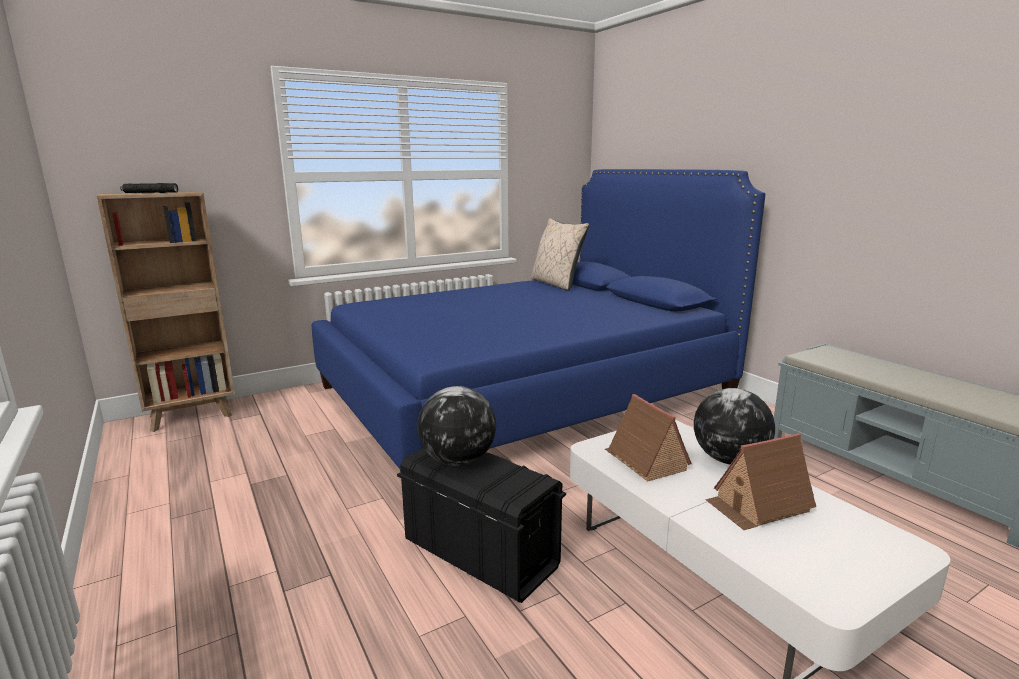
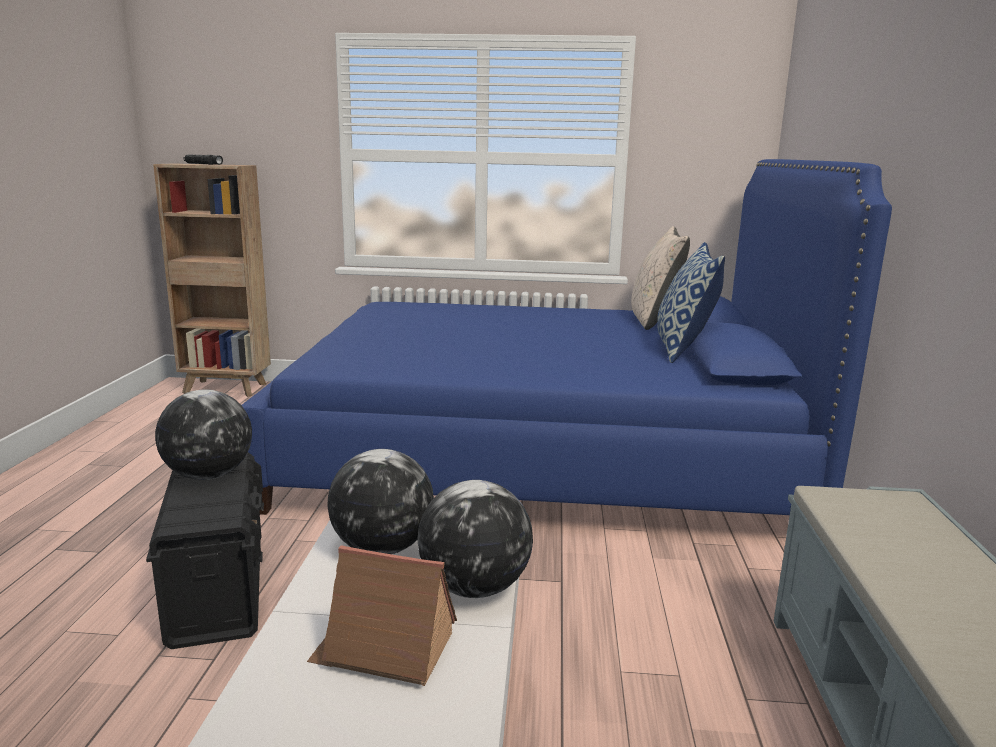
camera: 35 degrees right, 0 degrees up
toy house [605,394,692,482] -> globe [327,449,434,554]
none -> pillow [657,242,725,363]

